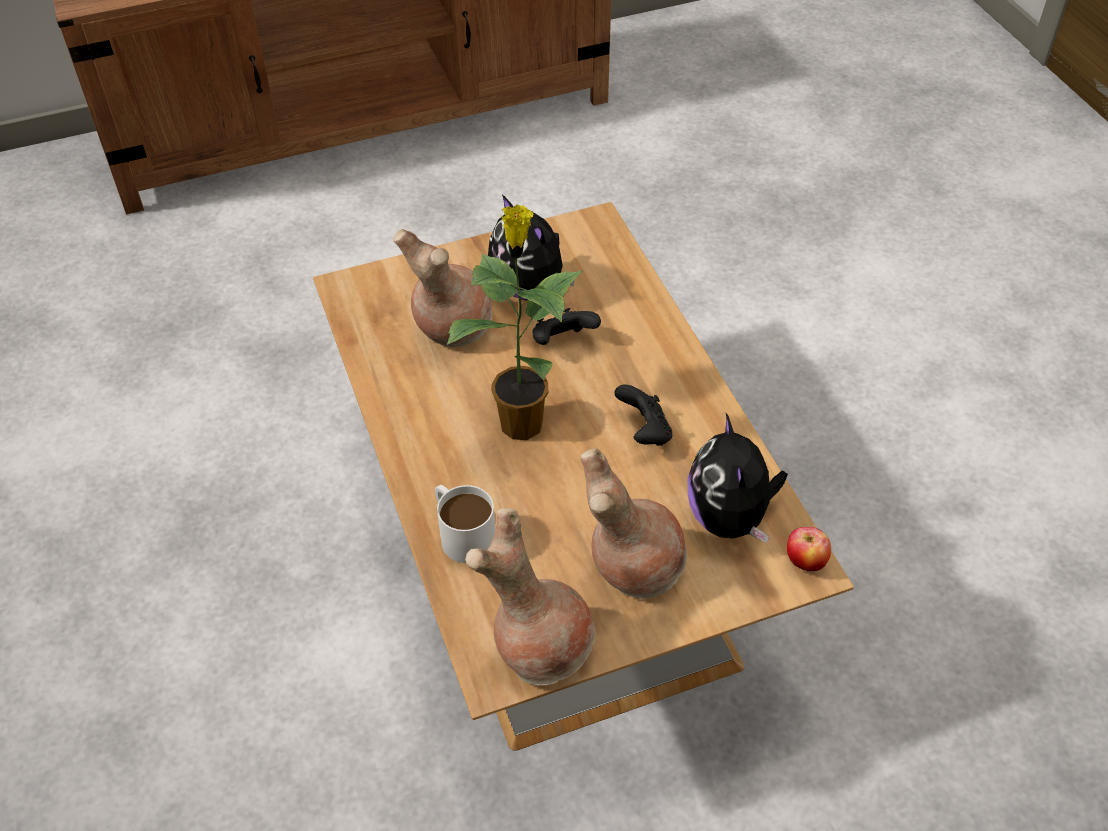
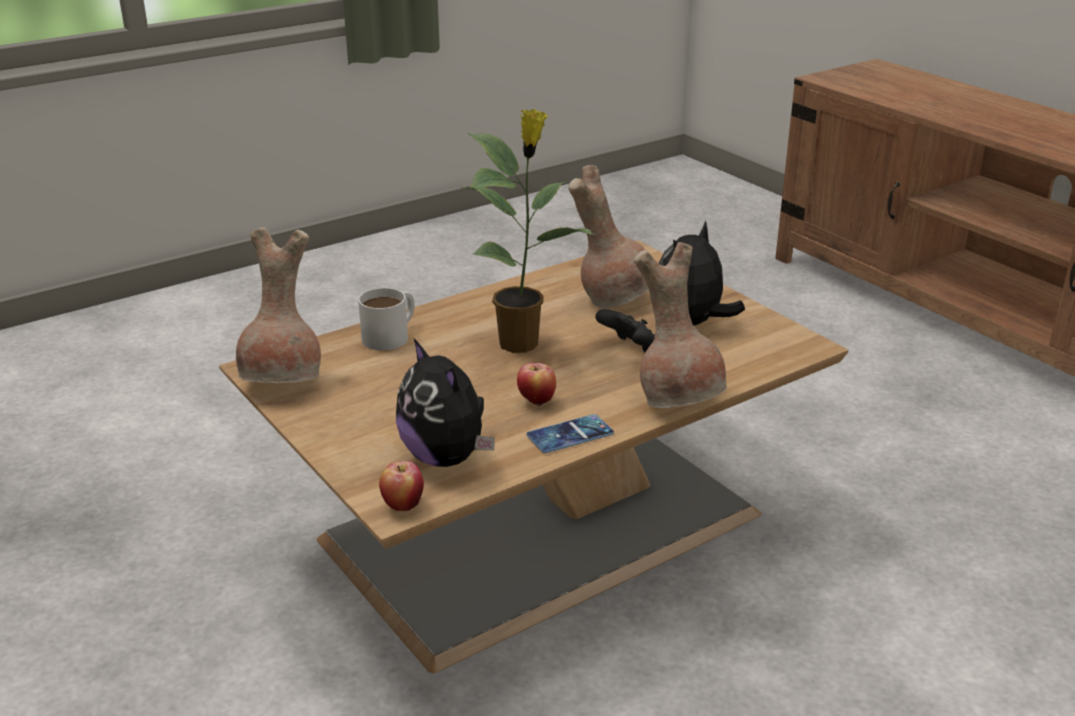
camera: 75 degrees right, 20 degrees down
brown vase [581,448,687,598] -> brown vase moved to [634,242,727,408]
black game controller [614,385,672,446] -> apple [517,363,556,406]
plush toy [688,413,788,543] -> plush toy turned 105 degrees counterclockwise [396,339,495,467]
none -> phone [526,414,614,453]

